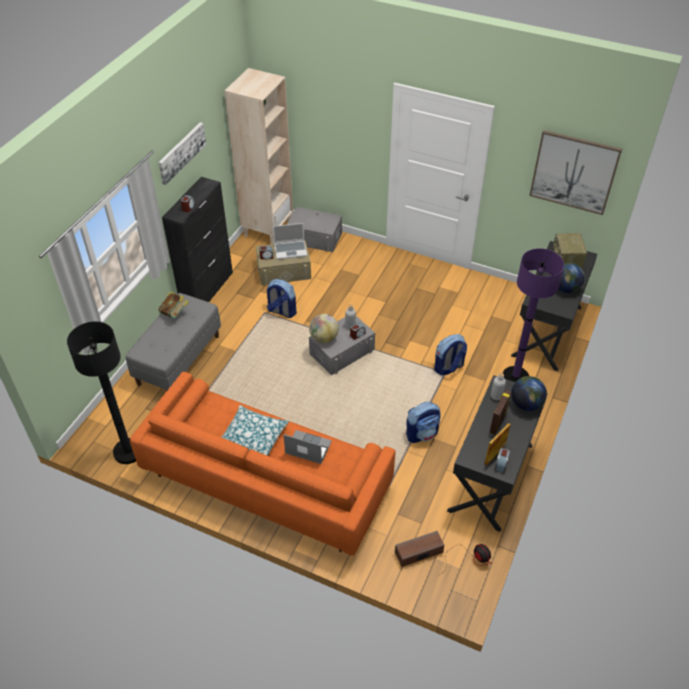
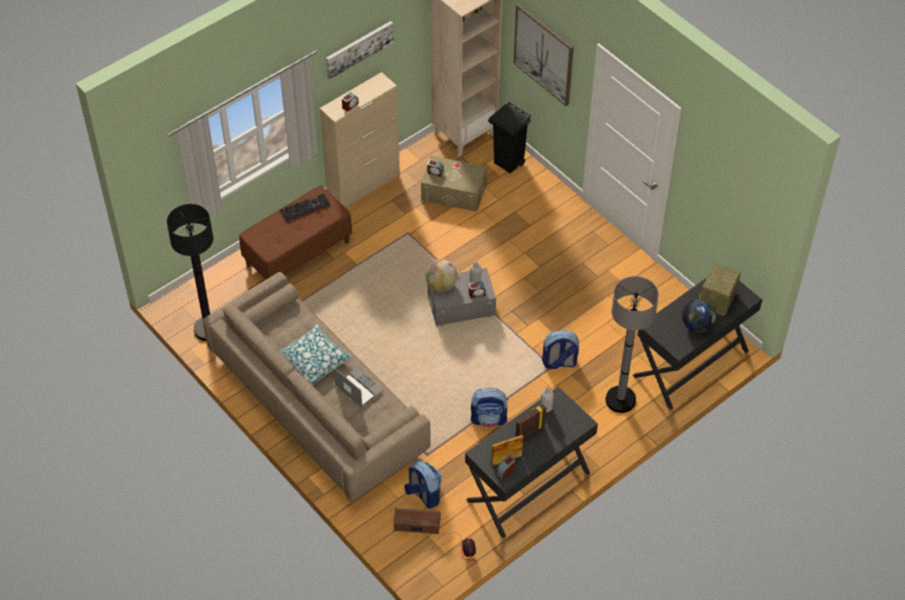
camera: 25 degrees right, 5 degrees up
grey bench [126,293,221,391] -> brown bench [239,186,352,280]
orange sofa [130,372,395,556] -> beige sofa [203,272,431,502]
book [158,291,189,318] -> keyboard [280,193,330,221]
black cabinet [162,177,233,302] -> beige cabinet [320,72,400,208]
backpack [266,279,297,318] -> backpack moved to [404,460,441,509]
laptop [273,223,307,259] -> none
grey storage box [287,207,342,252] -> black trash can [488,102,531,173]
purple floor lamp [503,248,564,382] -> grey floor lamp [605,276,659,413]
globe [511,376,547,411] -> none
picture [529,130,622,215] -> picture moved to [514,4,574,106]

